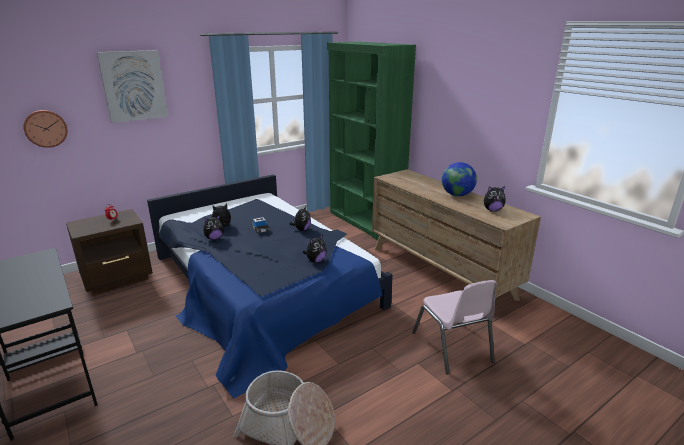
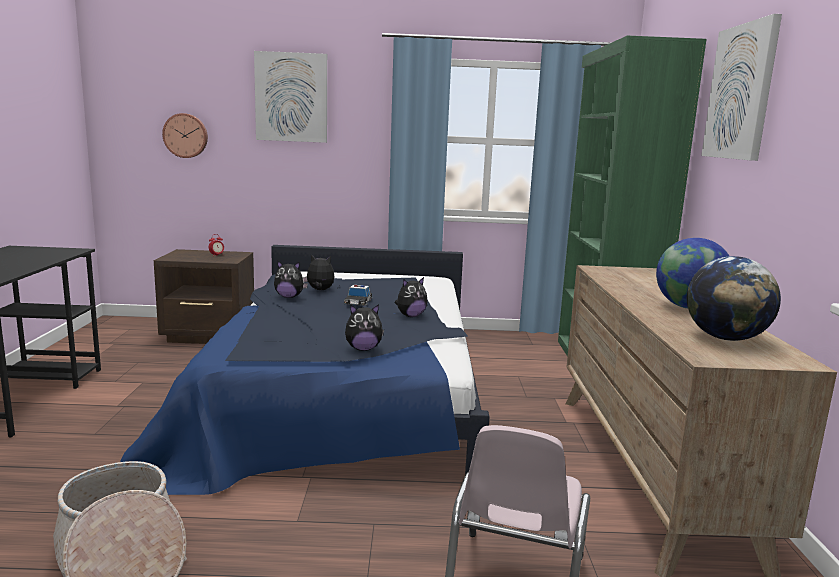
camera: 35 degrees right, 10 degrees down
plush toy [484,186,505,212] -> globe [687,256,781,341]
none -> picture [701,14,782,161]

